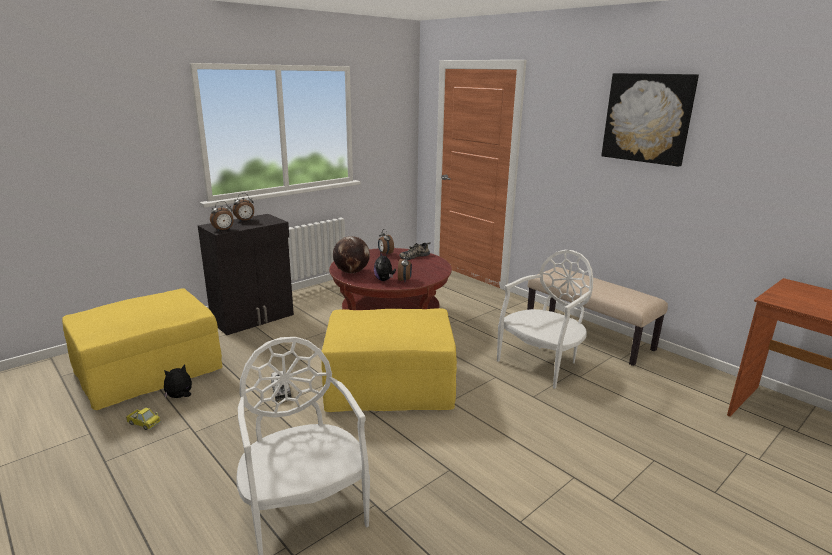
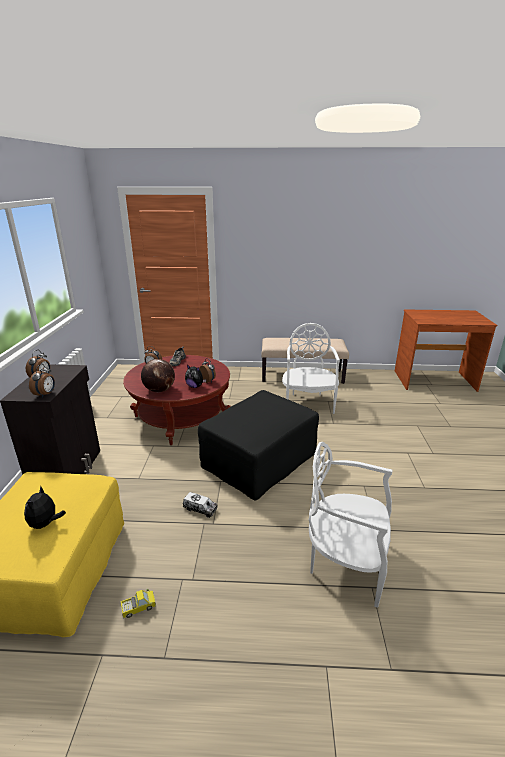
camera: 45 degrees left, 5 degrees up
plush toy [164,364,192,398] -> plush toy moved to [24,486,66,529]
yellow ottoman [321,308,457,412] -> black ottoman [198,390,319,500]
picture [601,73,699,167] -> none

